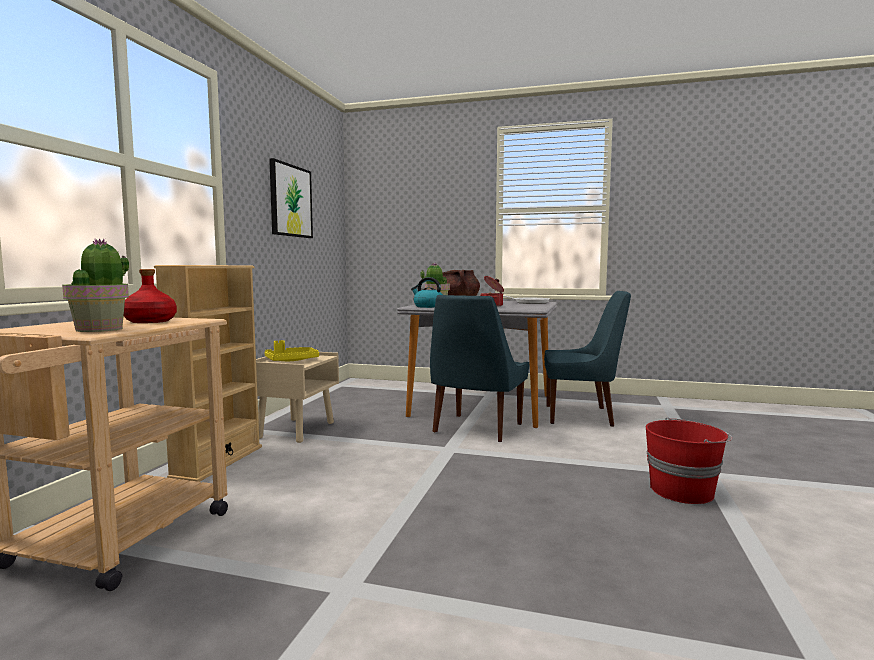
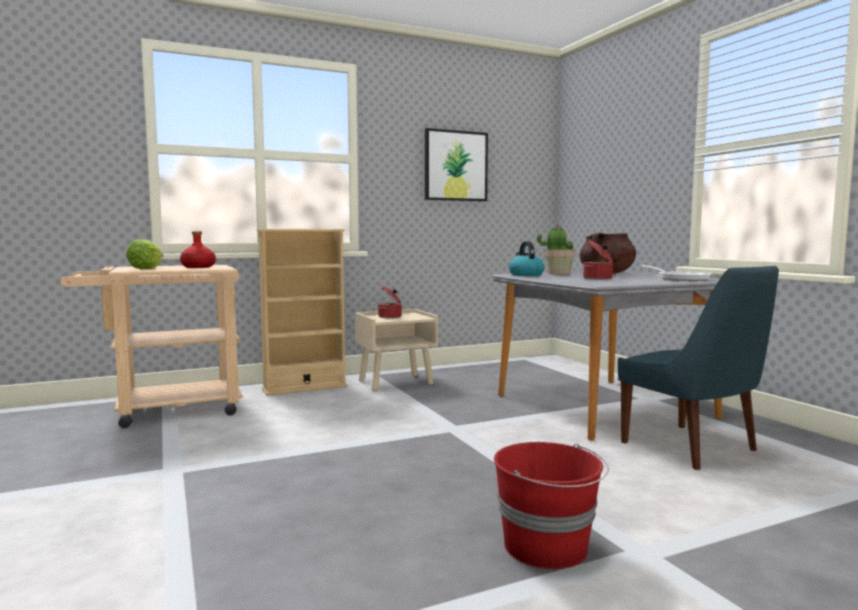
camera: 50 degrees right, 0 degrees up
potted plant [62,238,129,332] -> lettuce [126,239,163,270]
yellow tray [264,340,319,361] -> cooking pot [378,286,402,318]
blue chair [430,295,529,442] -> none

